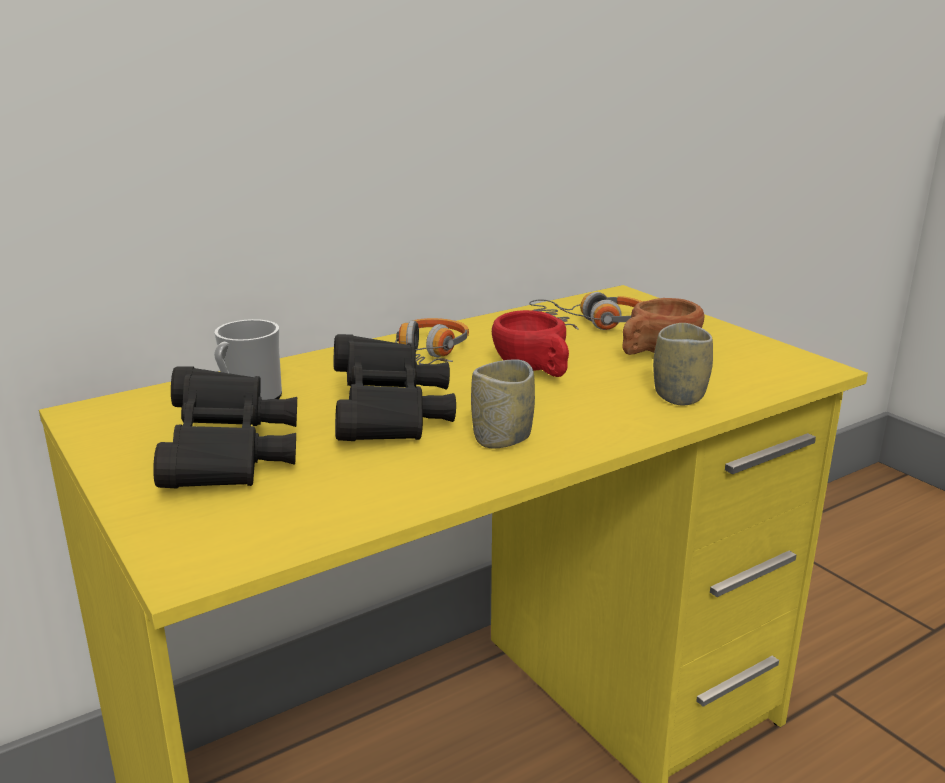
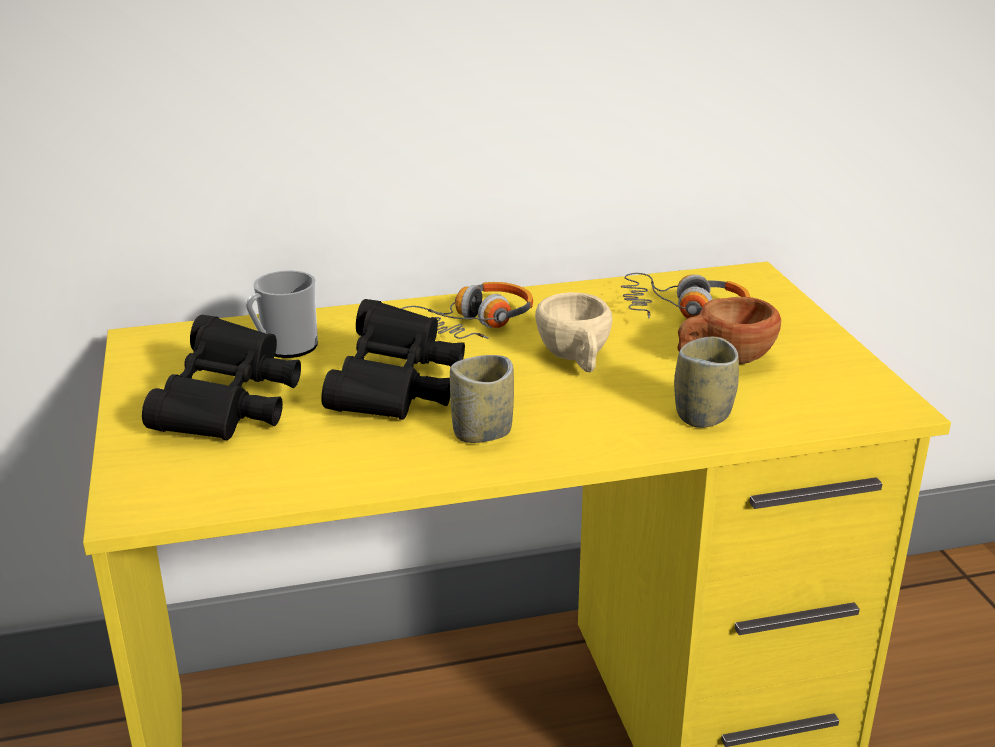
camera: 20 degrees right, 5 degrees up
red cup [492,310,569,377] -> beige cup [535,292,612,372]

